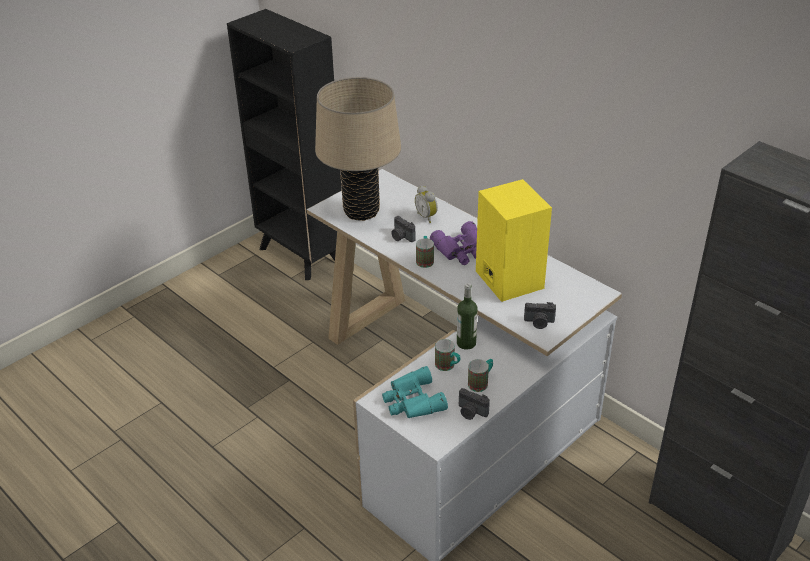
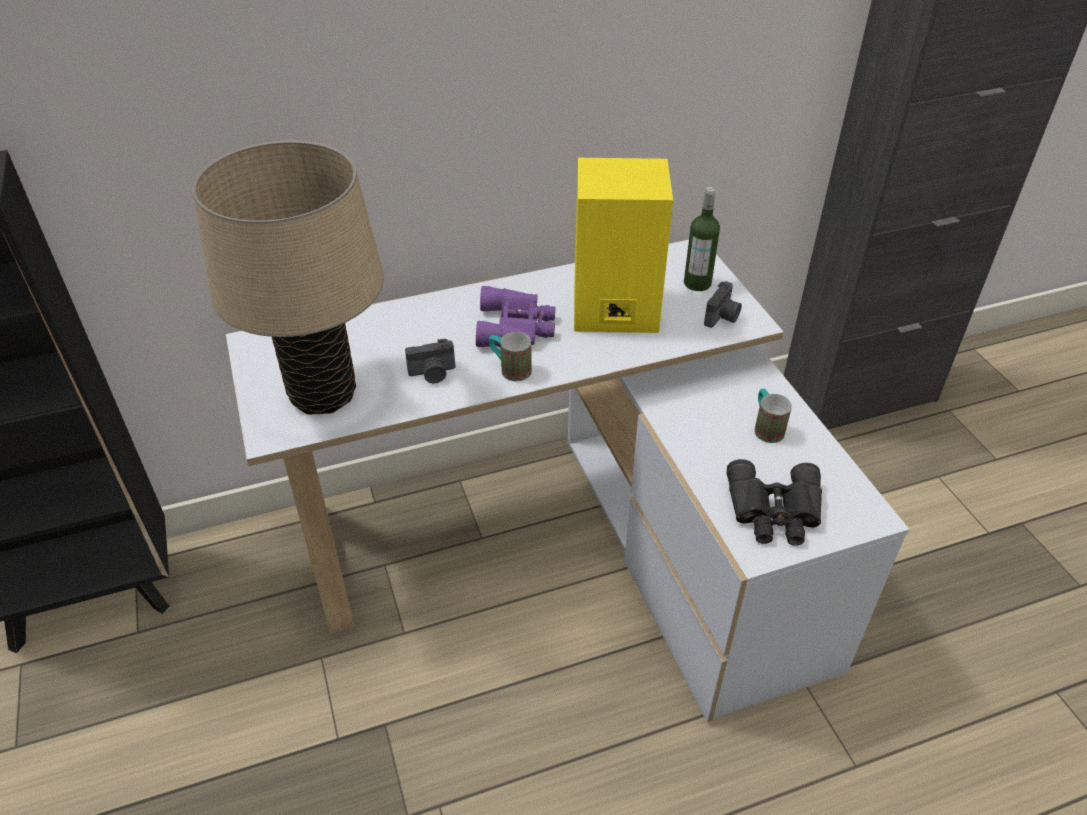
camera: 65 degrees left, 5 degrees up
turquoise binoculars [382,366,448,418] -> black binoculars [727,459,822,546]
alarm clock [415,186,438,223] -> none
mug [435,339,460,371] -> none
bottle [457,283,478,350] -> bottle moved to [684,187,720,291]
camera [459,388,490,420] -> none

